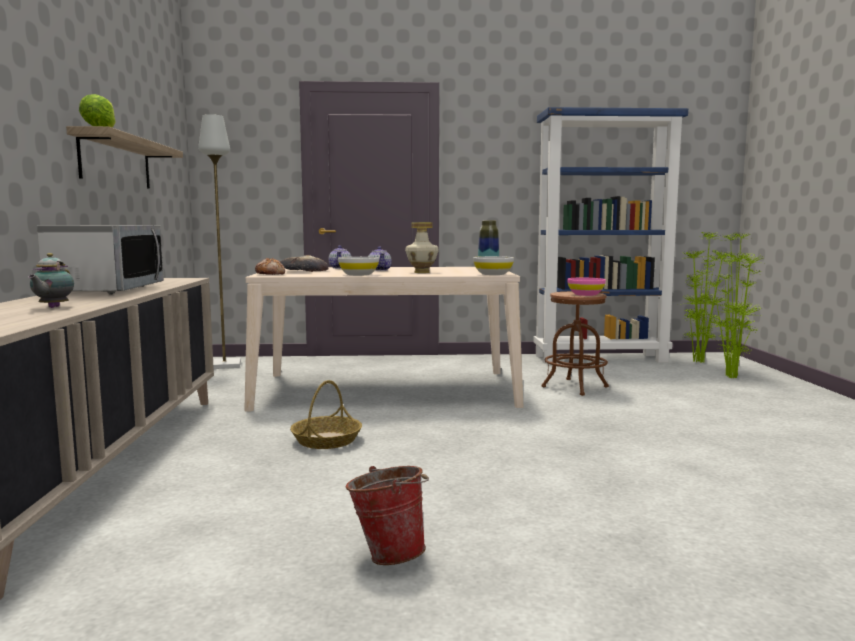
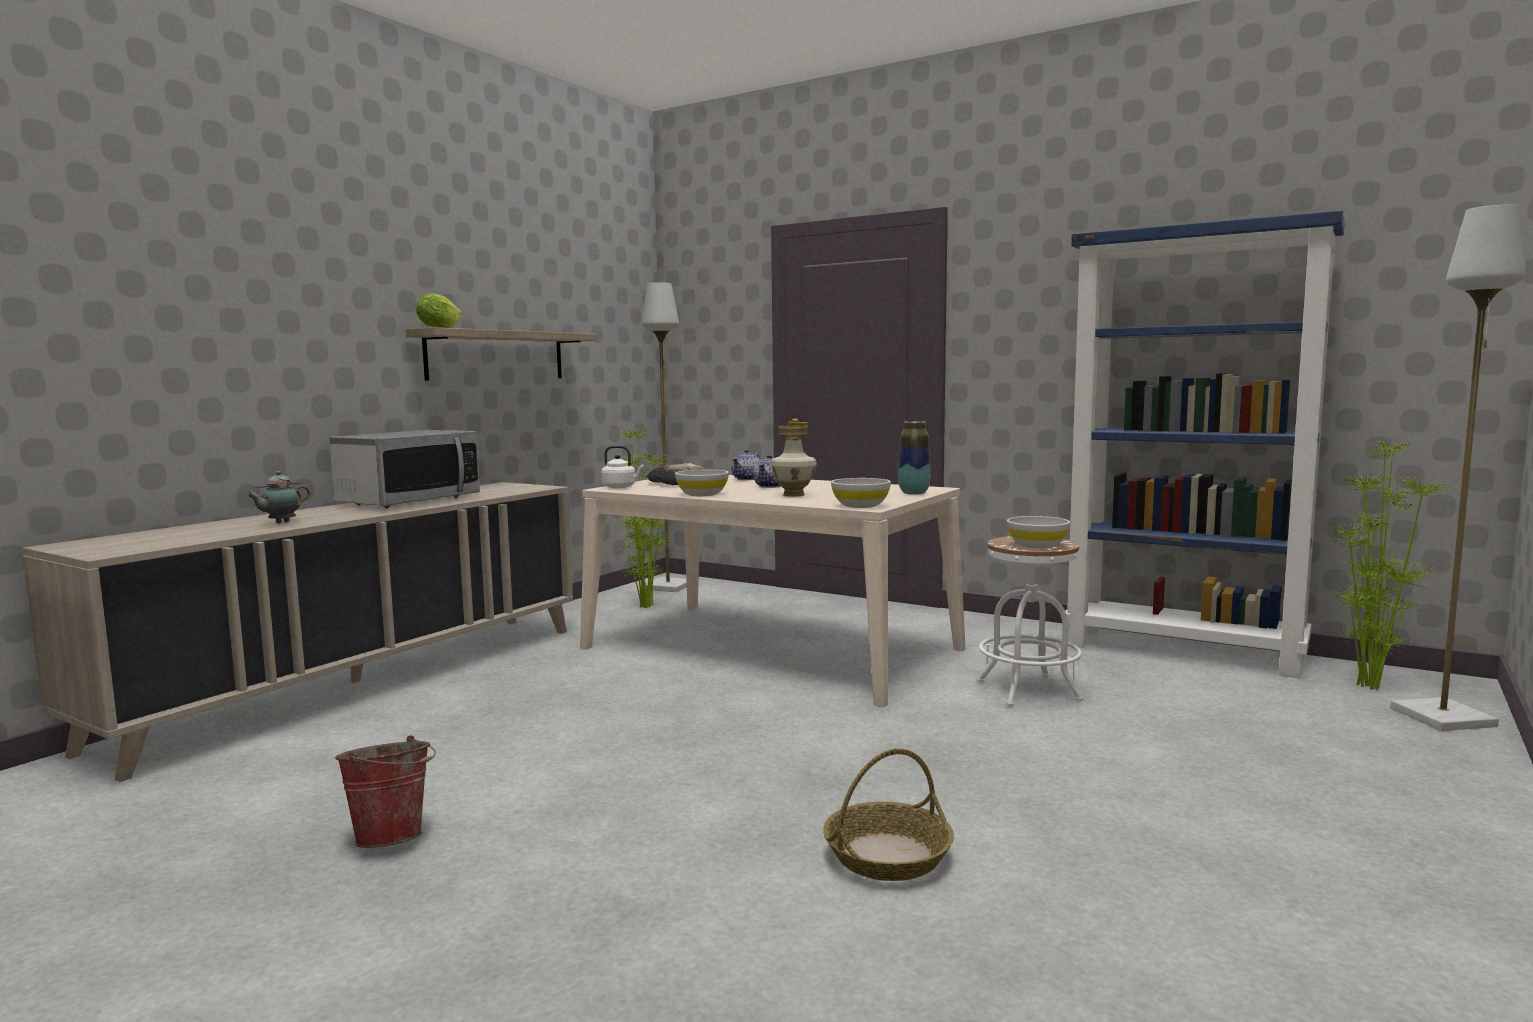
camera: 35 degrees right, 0 degrees up
bread [255,258,285,275] -> white kettle [601,446,644,488]
basket [290,380,362,449] -> basket moved to [823,748,954,881]
brown stool [541,292,609,396] -> white stool [977,536,1083,707]
pink bowl [567,278,606,296] -> white bowl [1007,516,1070,549]
potted plant [705,232,763,378] -> potted plant moved to [613,428,671,608]
none -> grey floor lamp [1390,204,1526,731]

